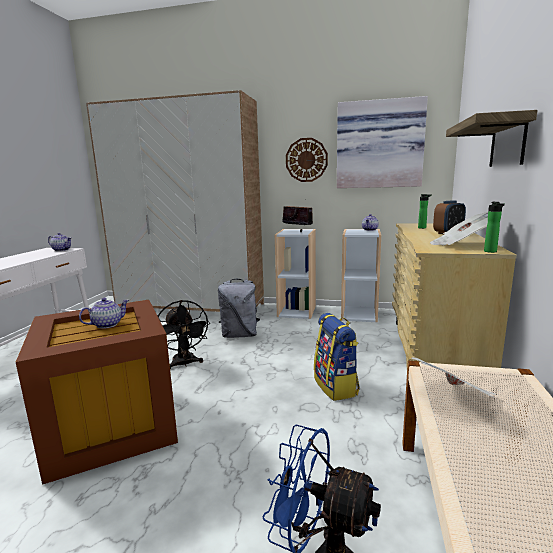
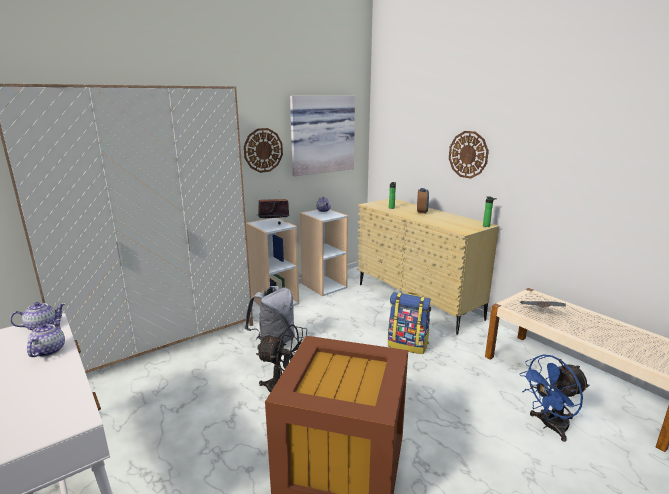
camera: 50 degrees left, 5 degrees up
teapot [79,298,129,329] -> teapot moved to [27,319,65,357]
newspaper [430,212,488,245] -> none
shelf [446,110,538,167] -> wall clock [449,131,489,179]

